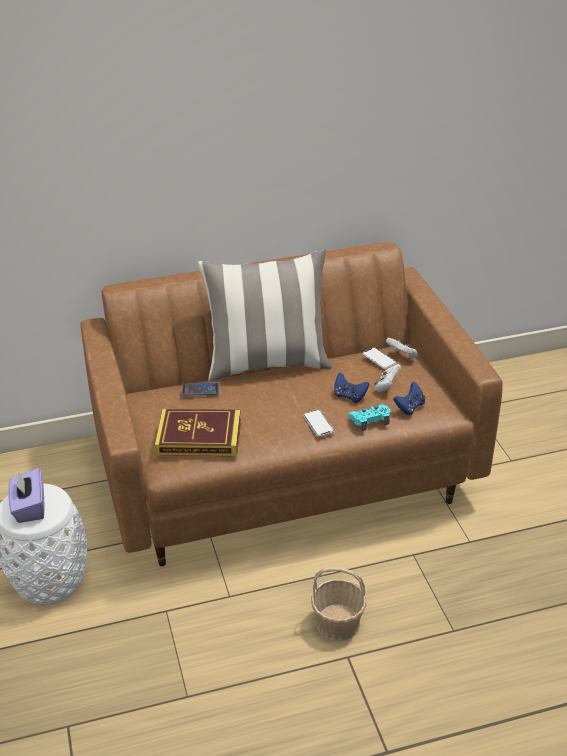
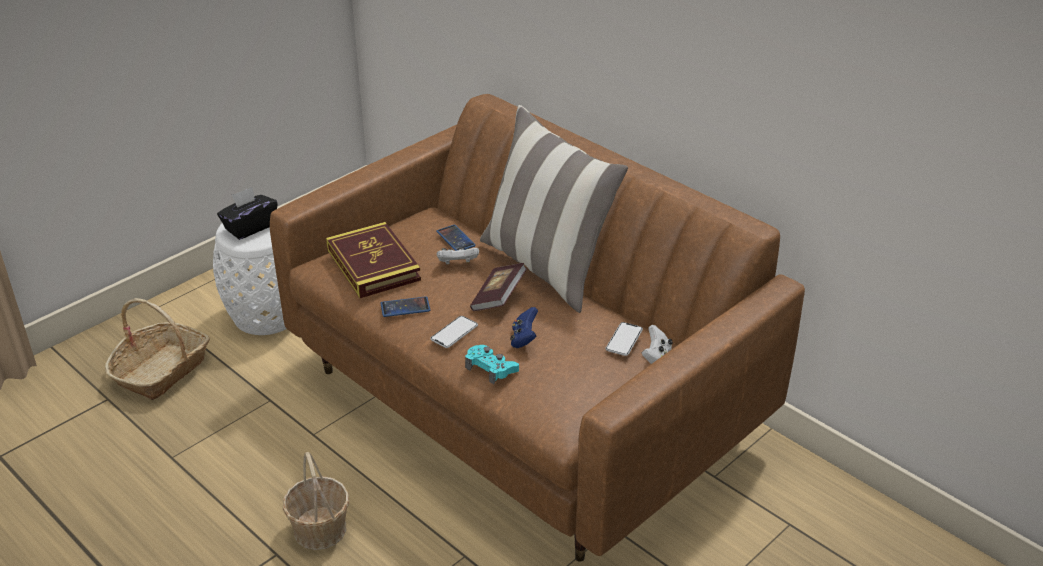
camera: 60 degrees right, 0 degrees up
purple tissue box [8,468,44,523] -> black tissue box [217,187,278,240]
white game controller [374,364,401,392] -> white game controller moved to [437,247,479,264]
blue game controller [393,382,426,415] -> none
none -> basket [105,298,210,400]
none -> phone [381,297,430,317]
none -> book [470,263,527,311]

